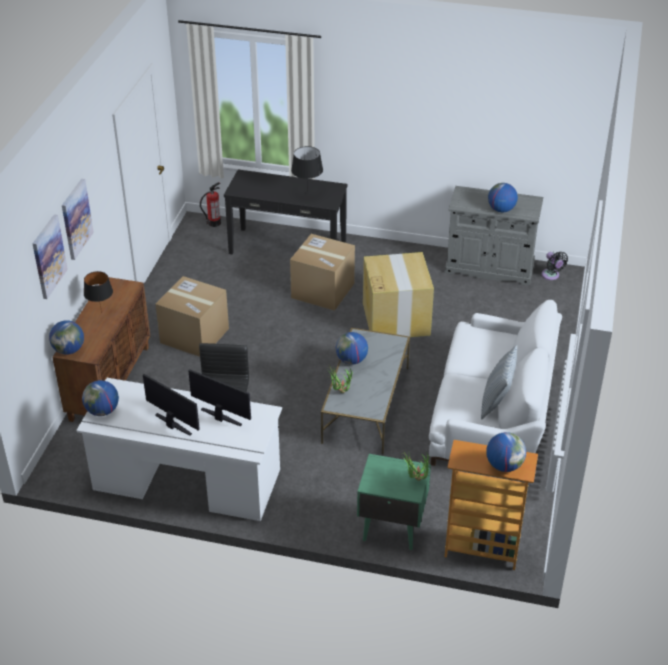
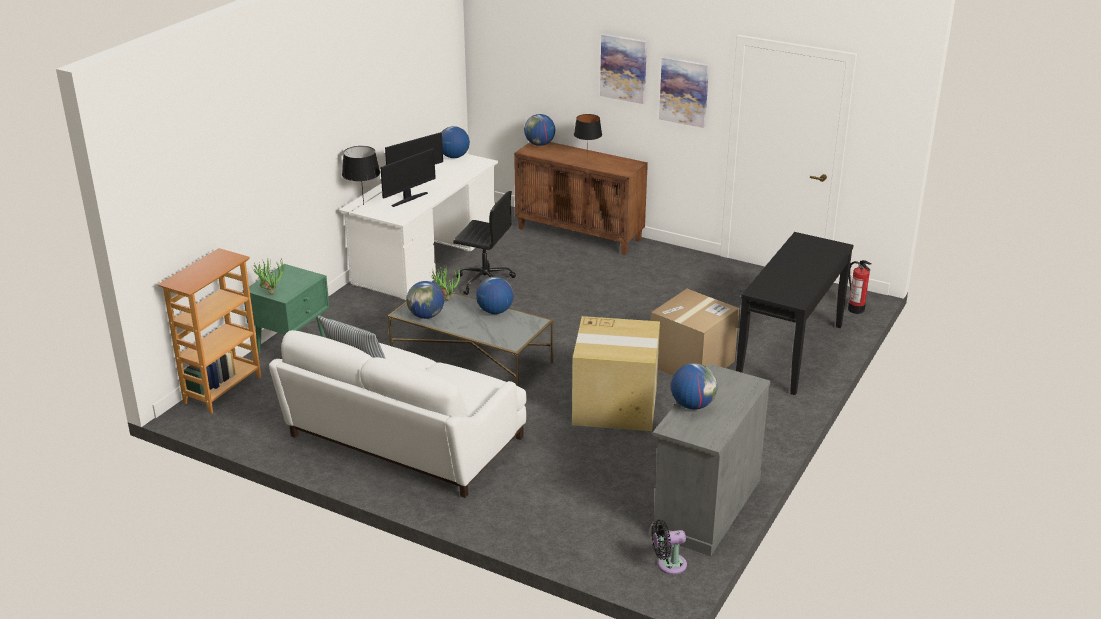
camera: 105 degrees right, 10 degrees down
picture [32,214,68,299] -> picture moved to [659,57,709,128]
cardboard box [155,276,229,357] -> none
black table lamp [291,146,323,194] -> black table lamp moved to [342,146,380,205]
globe [486,432,526,472] -> globe moved to [406,281,444,319]

